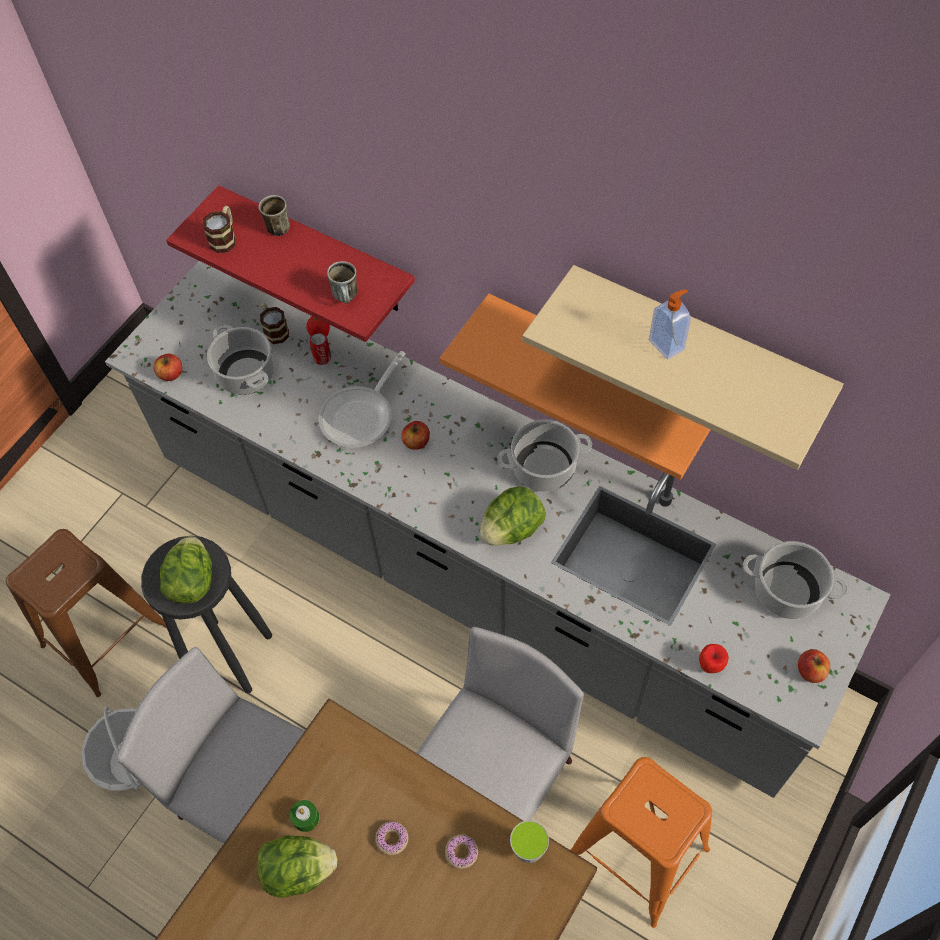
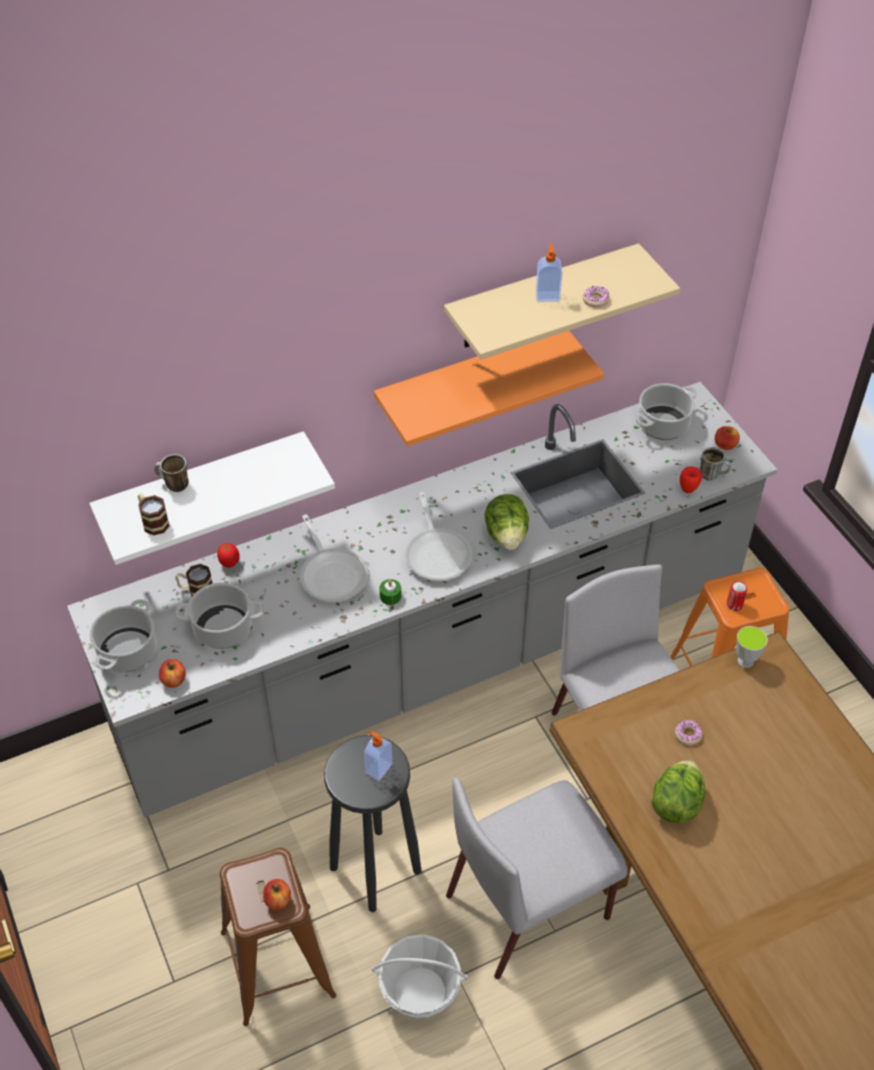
camera: 60 degrees left, 10 degrees down
lettuce [160,536,212,604] -> soap dispenser [364,731,392,781]
red shelf [166,185,415,342] -> white shelf [89,431,335,565]
green candle [290,800,319,832] -> green candle moved to [379,579,401,605]
can [310,333,331,365] -> can moved to [727,581,747,611]
mug [327,261,357,304] -> mug moved to [700,447,731,481]
apple [401,421,430,450] -> apple moved to [263,879,291,910]
donut [445,834,478,869] -> donut moved to [583,286,610,307]
cooking pot [497,419,592,492] -> cooking pot moved to [90,600,156,672]
none -> frying pan [405,492,472,581]

